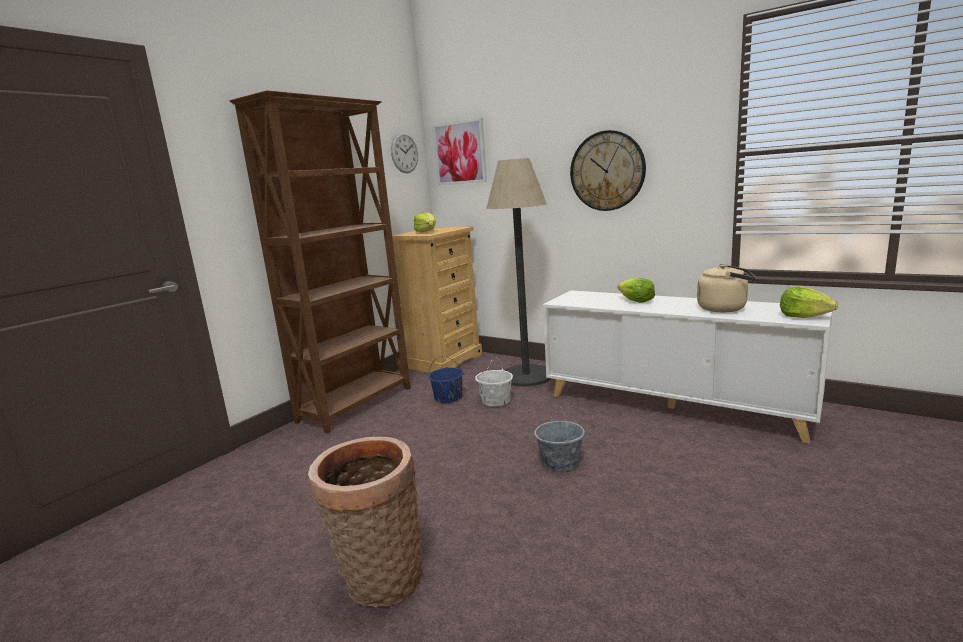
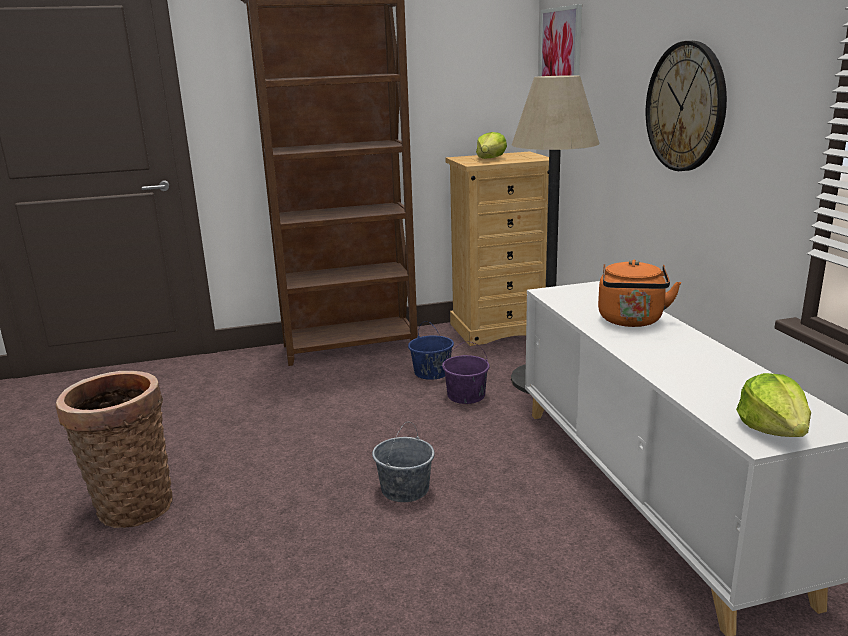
camera: 40 degrees right, 5 degrees up
wall clock [391,132,418,173] -> none
white bucket [475,357,513,407] -> purple bucket [442,341,490,404]
lettuce [618,278,655,303] -> orange kettle [598,260,681,327]
beige kettle [697,264,755,312] -> none

